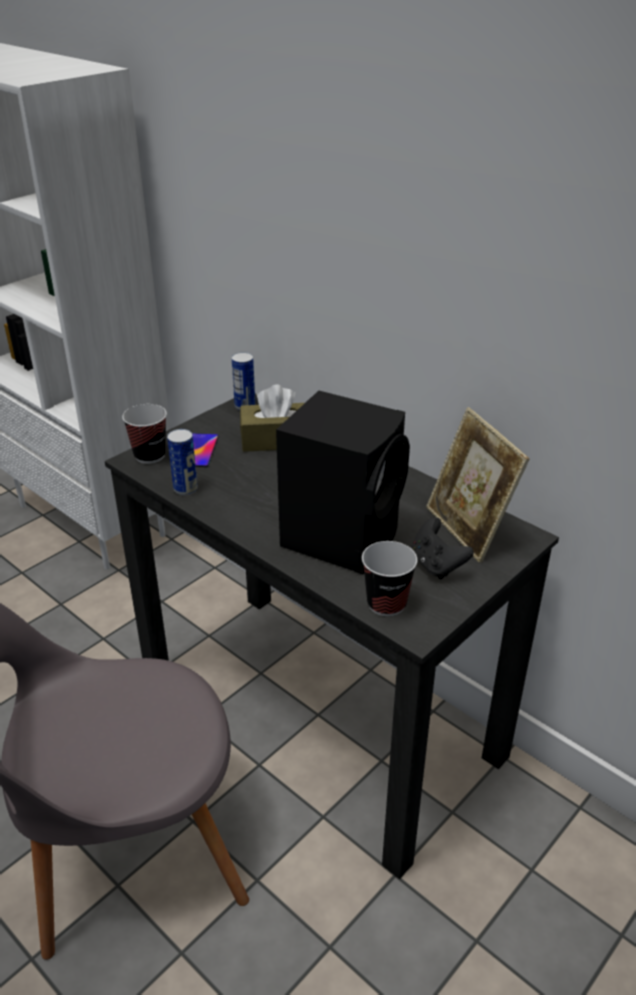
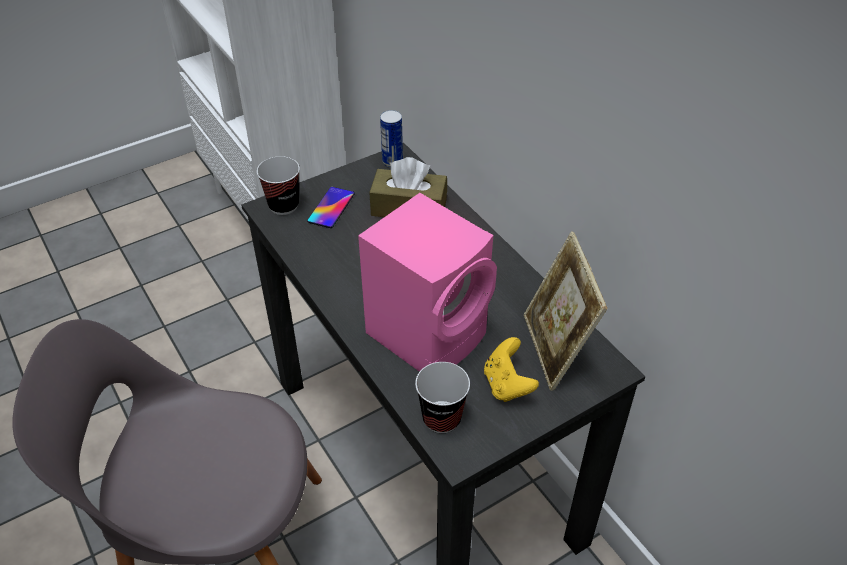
camera: 15 degrees right, 10 degrees up
can [167,429,198,495] -> none
black speaker [276,391,410,575] -> pink speaker [358,193,497,372]
black game controller [411,517,474,579] -> yellow game controller [484,337,539,402]

